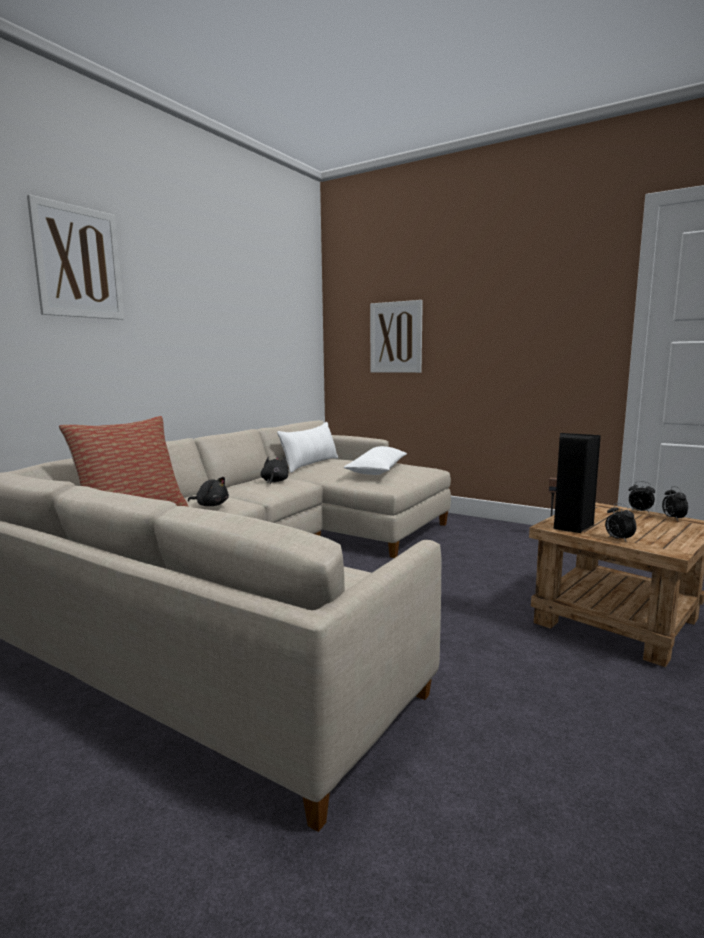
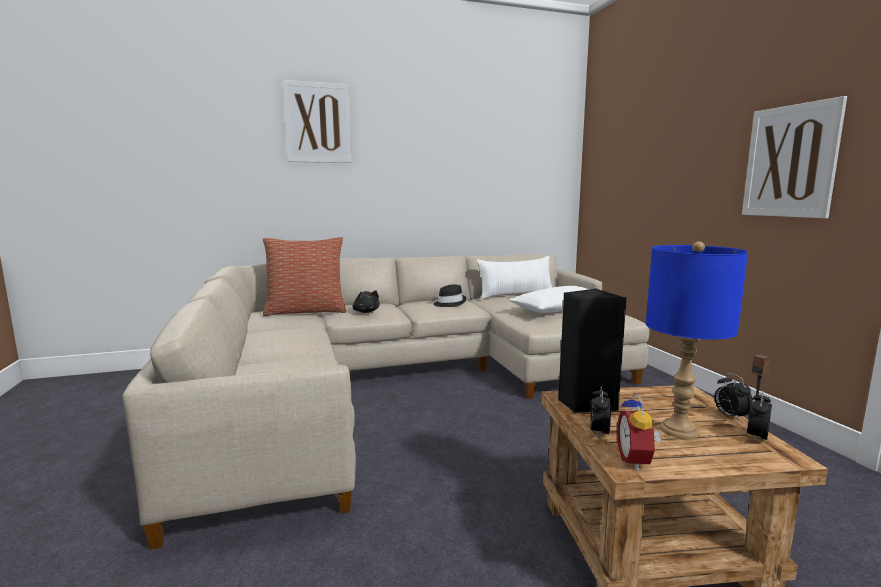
camera: 40 degrees right, 0 degrees up
black plush toy [260,457,288,485] -> black hat [433,285,466,307]
picture [370,300,423,373] -> picture moved to [742,96,847,218]
none -> alarm clock [617,392,661,471]
none -> blue table lamp [646,241,748,439]

